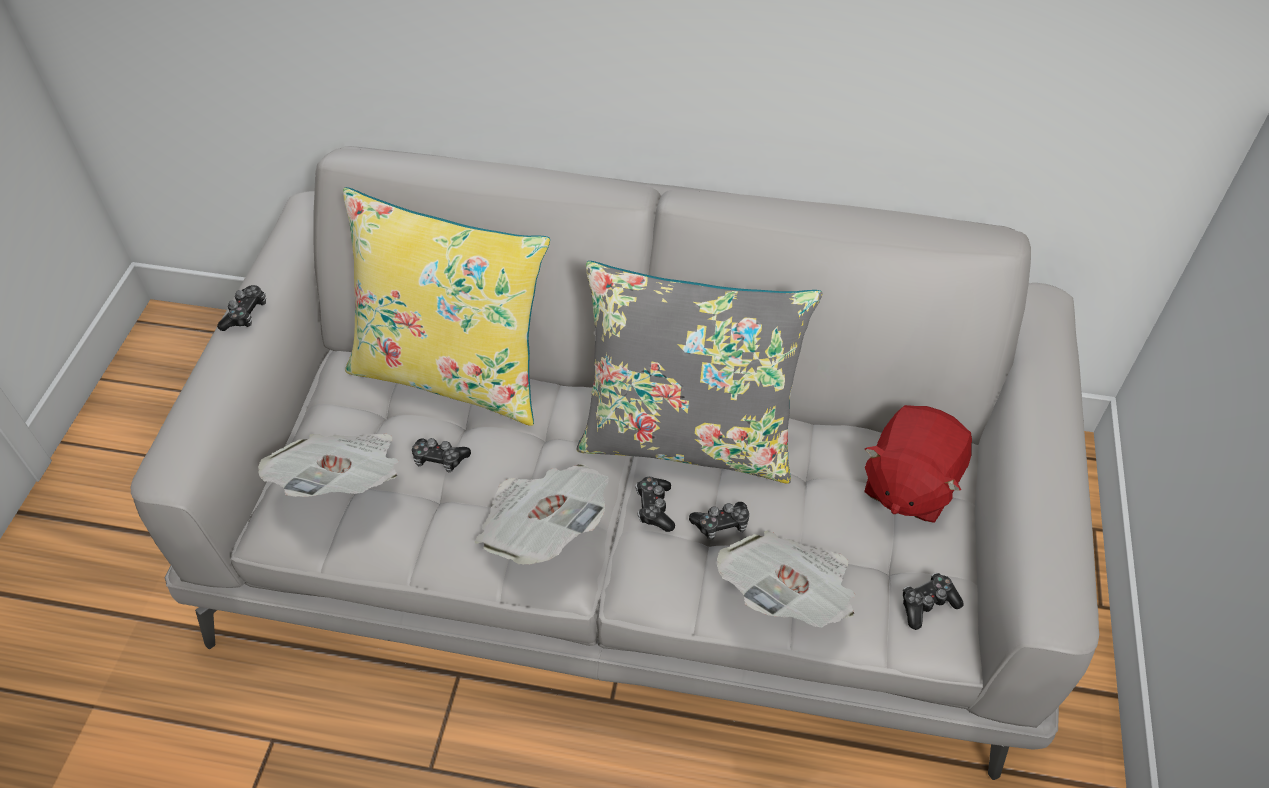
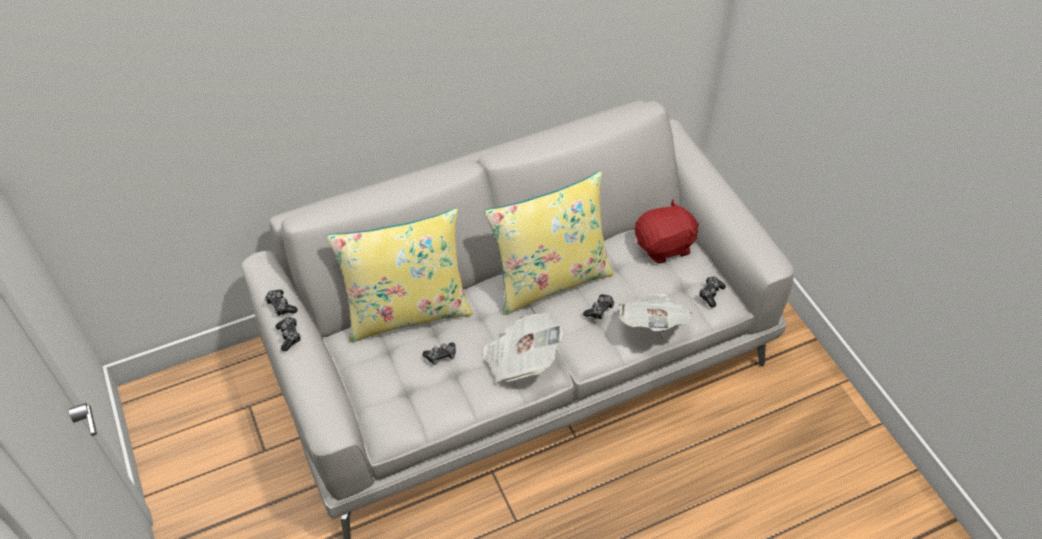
camera: 35 degrees left, 0 degrees up
newspaper [258,433,399,497] -> none
grey pillow [576,261,823,483] -> yellow pillow [484,171,614,315]
game controller [636,477,675,532] -> game controller moved to [265,290,298,316]
red plush toy [864,405,972,523] -> red plush toy turned 105 degrees counterclockwise [635,199,699,264]

